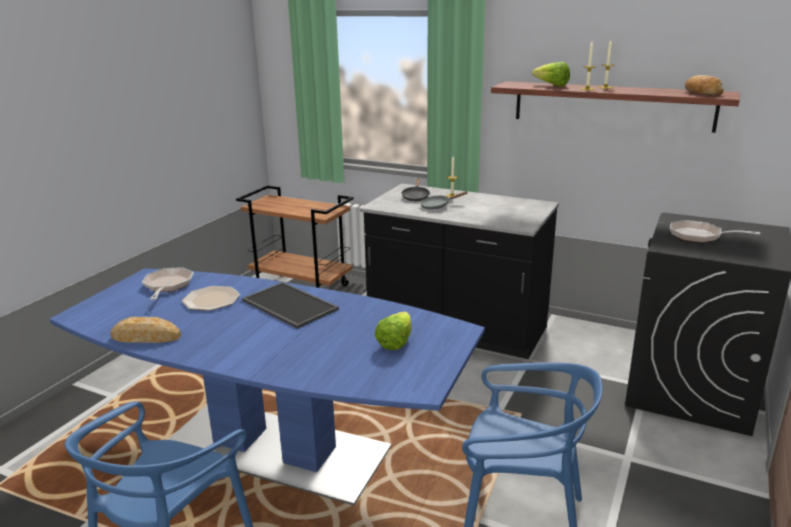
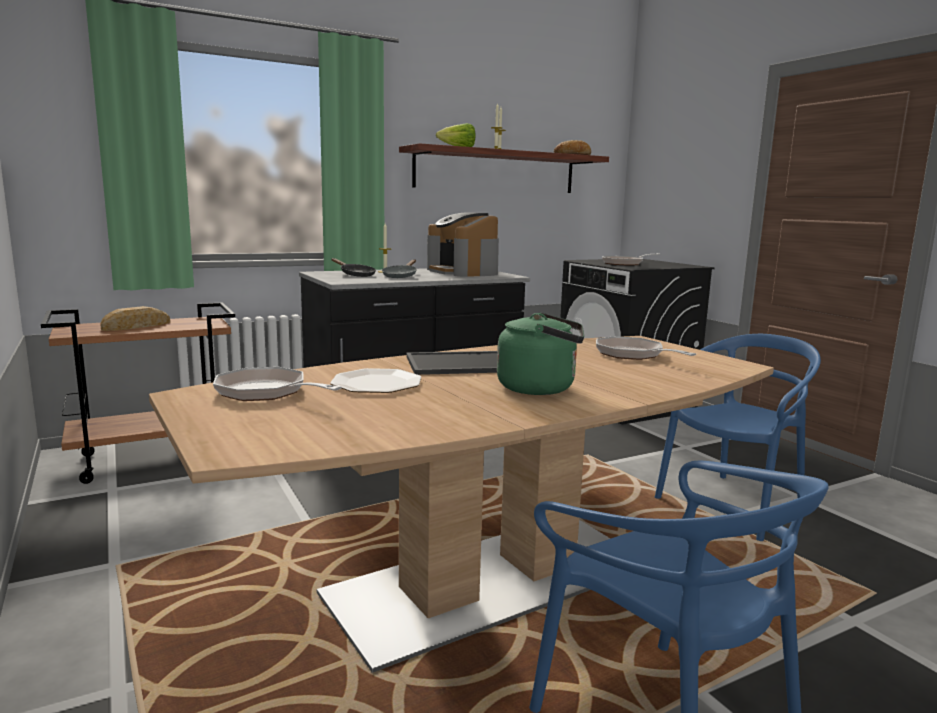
camera: 55 degrees left, 10 degrees down
blue dining table [50,268,485,506] -> brown dining table [149,336,774,673]
bread [110,317,181,343] -> bread moved to [100,306,170,331]
lettuce [375,312,411,350] -> frying pan [596,336,696,360]
none -> coffee machine [427,212,499,277]
none -> green kettle [497,313,584,395]

